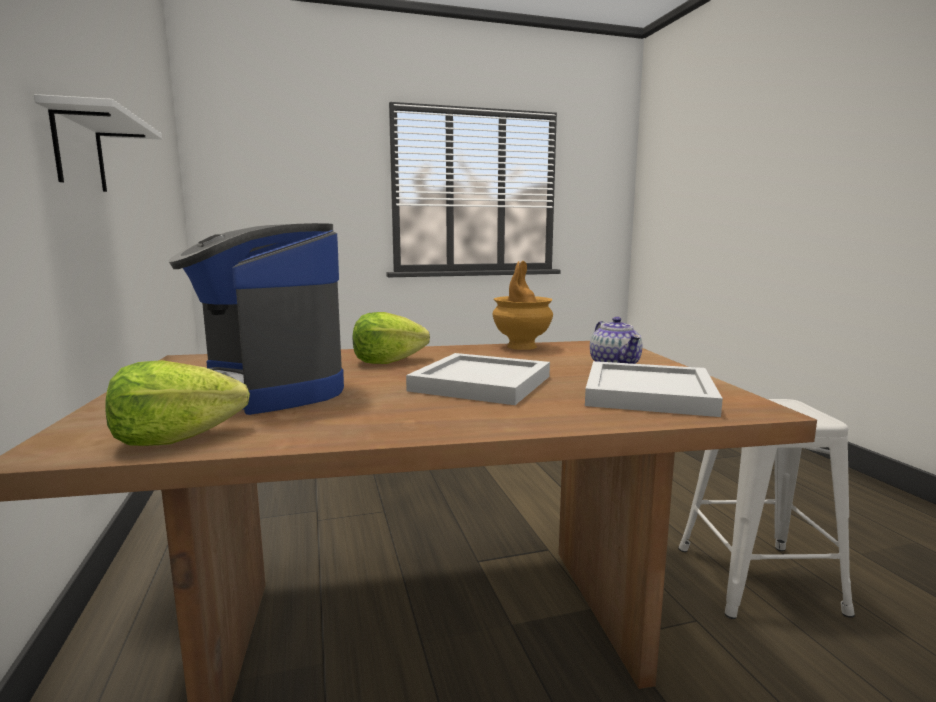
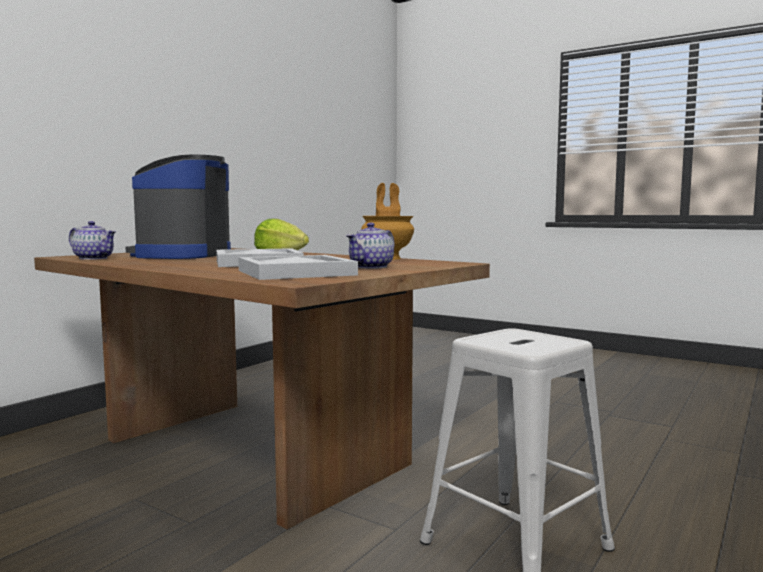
camera: 50 degrees right, 5 degrees down
white shelf [34,94,162,192] -> none
lettuce [105,360,250,446] -> teapot [69,221,116,260]

